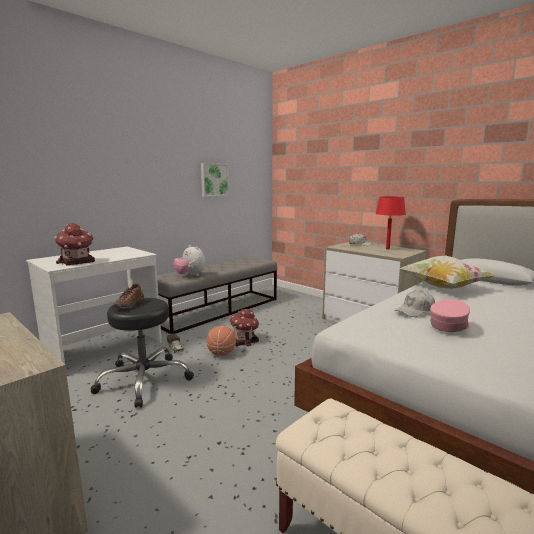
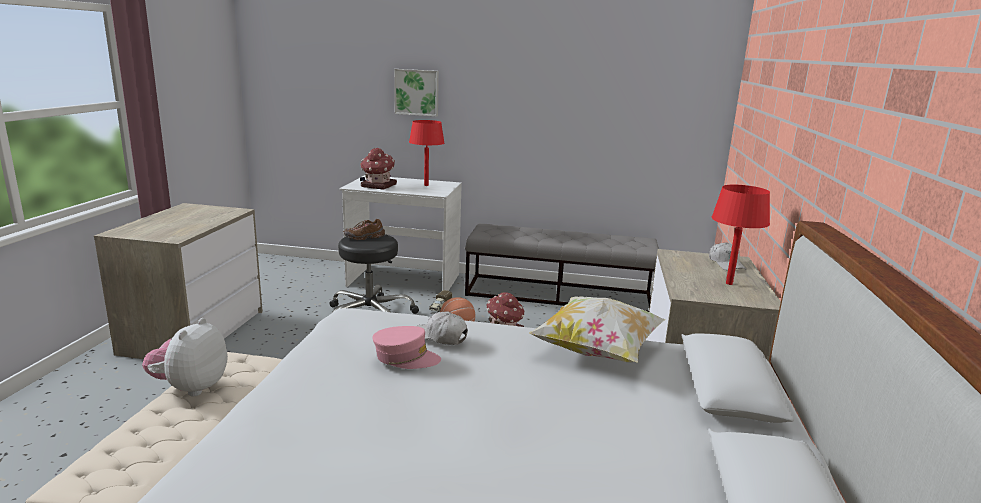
camera: 55 degrees right, 5 degrees up
plush toy [174,245,206,276] -> plush toy moved to [142,318,228,396]
picture [201,163,229,197] -> picture moved to [394,69,439,117]
none -> red table lamp [409,120,444,186]

